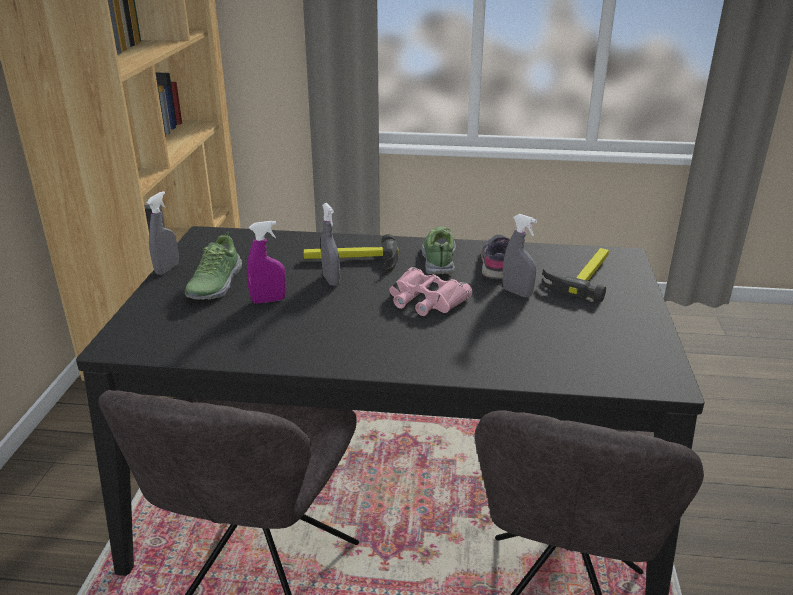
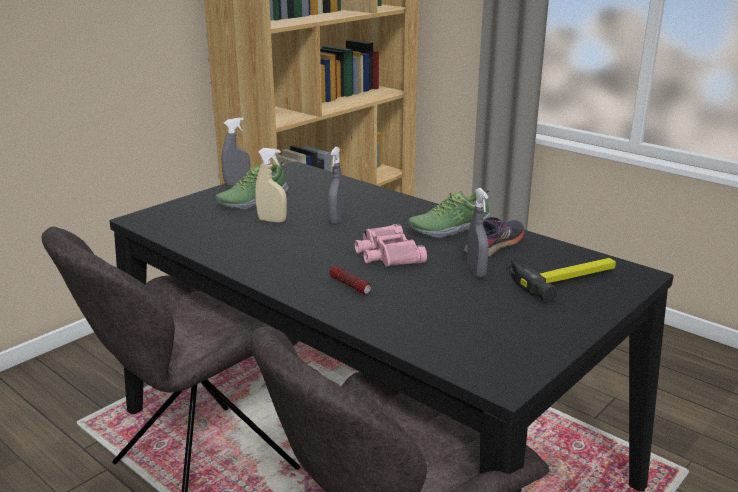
camera: 35 degrees right, 5 degrees down
purple spray bottle [247,221,286,304] -> beige spray bottle [255,148,287,223]
hammer [303,234,399,273] -> none
shoe [421,226,456,274] -> shoe turned 150 degrees counterclockwise [408,190,491,238]
none -> flashlight [329,266,371,295]

